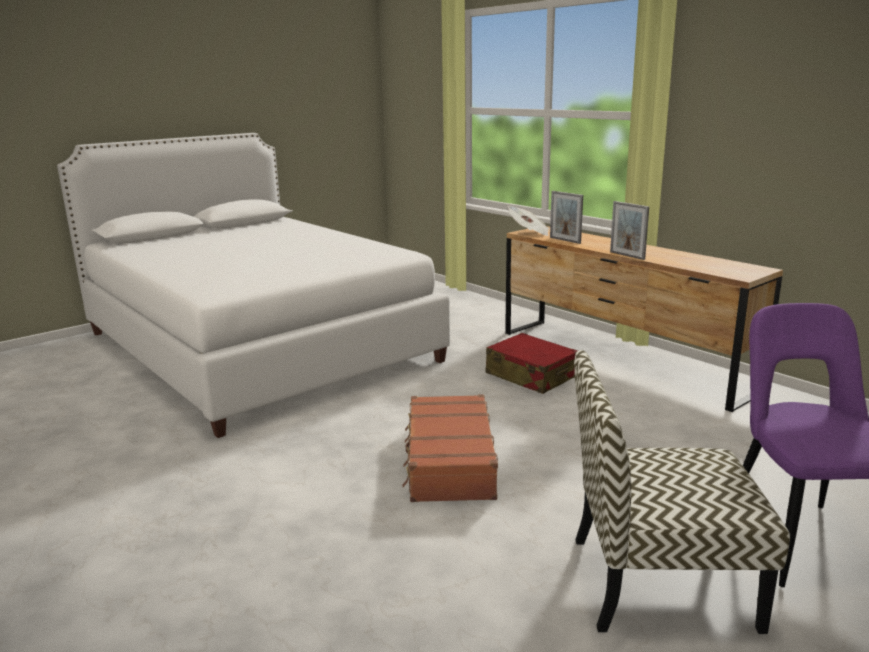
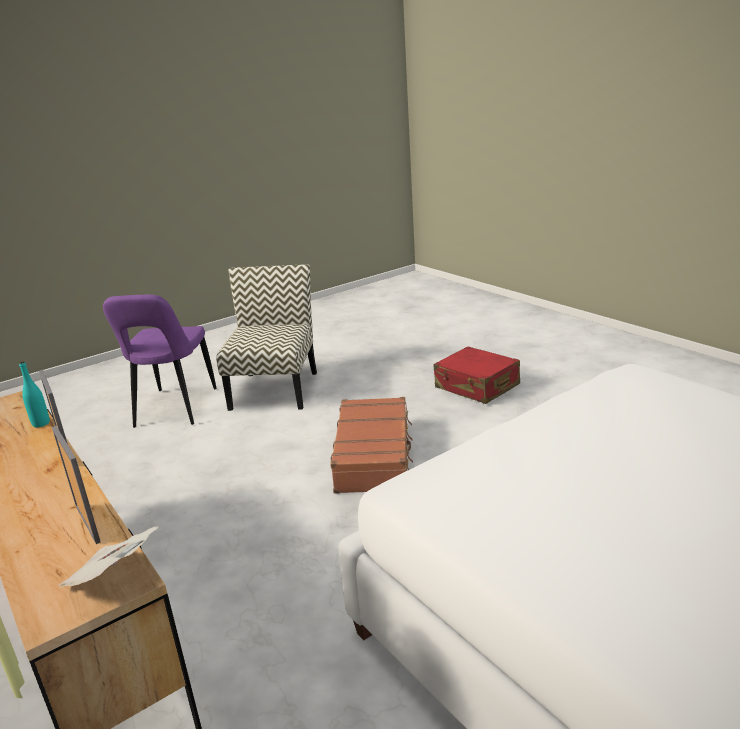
camera: 175 degrees left, 5 degrees up
red suitcase [486,333,578,394] -> red suitcase moved to [434,346,520,404]
chair [574,350,790,634] -> chair turned 90 degrees counterclockwise [216,265,317,411]
none -> turquoise bottle [19,361,50,427]

